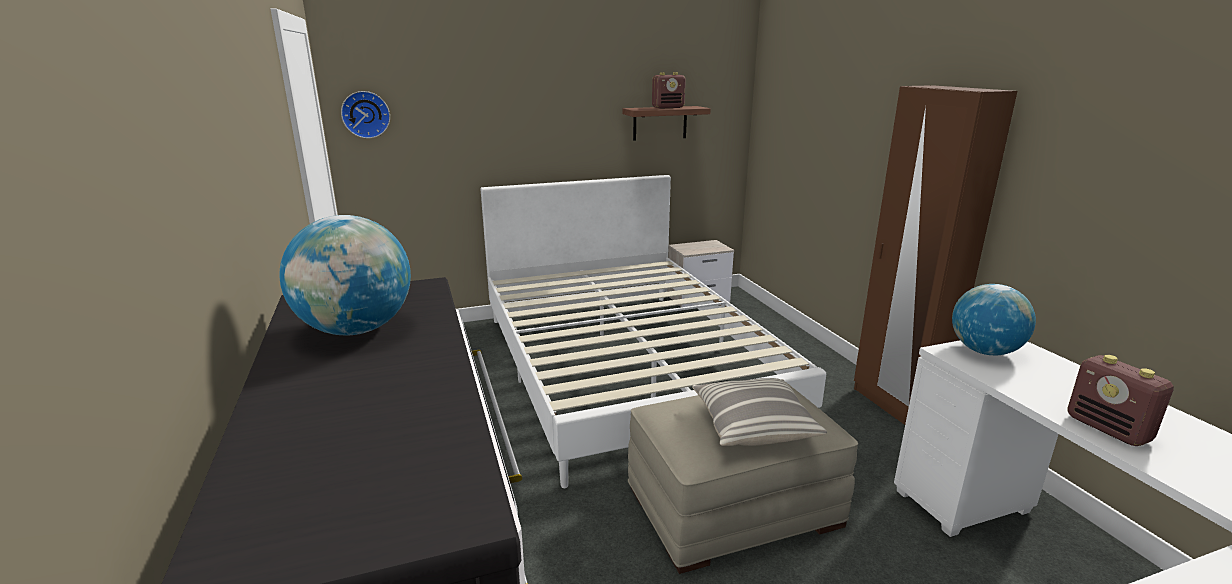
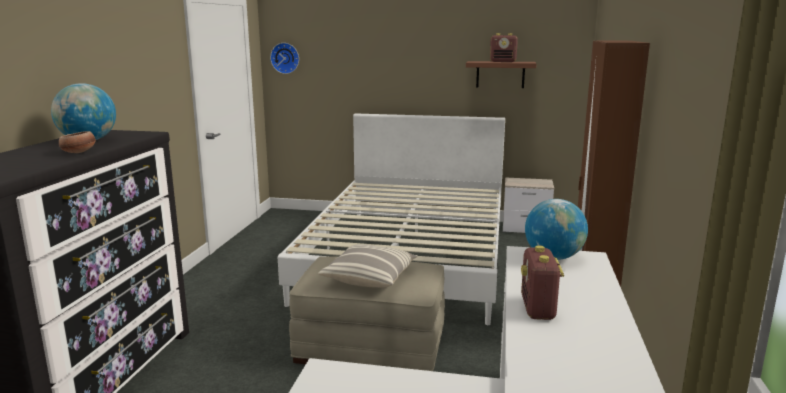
camera: 30 degrees right, 5 degrees down
none -> bowl [59,131,96,153]

